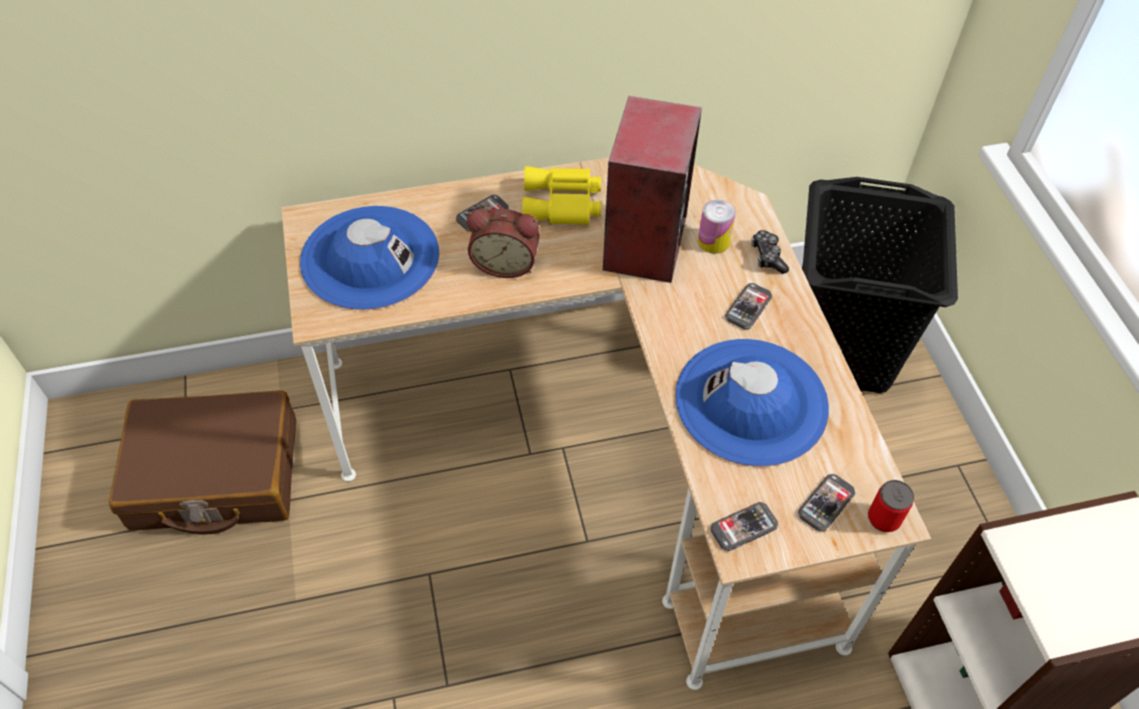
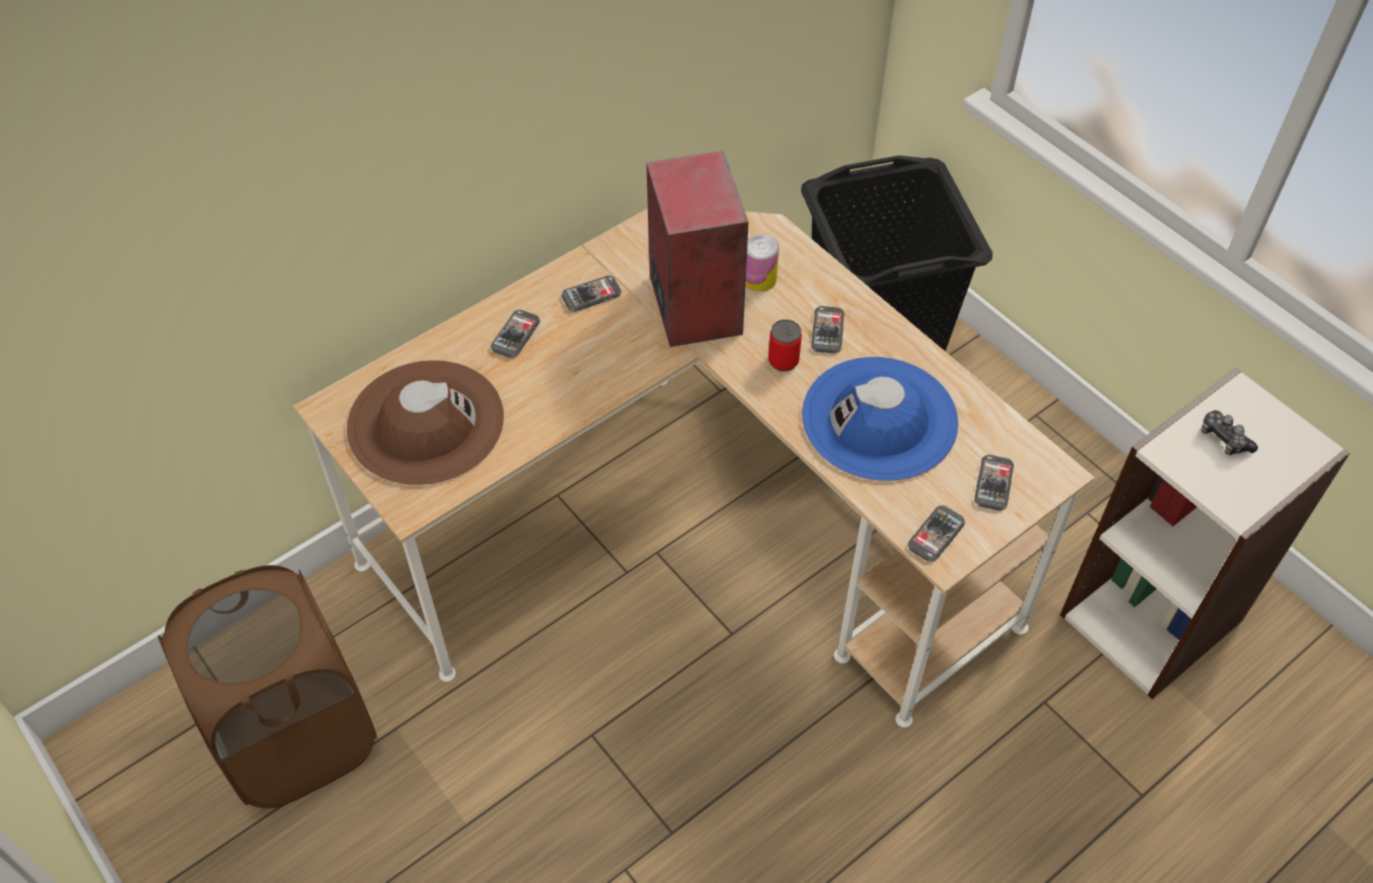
camera: 25 degrees left, 0 degrees up
brown suitcase [109,390,296,534] -> brown laundry basket [158,565,377,809]
blue hat [300,206,439,310] -> brown hat [347,360,504,485]
alarm clock [467,209,539,278] -> none
yellow binoculars [522,166,601,226] -> phone [561,275,622,312]
game controller [751,230,789,274] -> game controller moved to [1201,410,1258,455]
can [868,480,914,532] -> can moved to [768,319,802,371]

